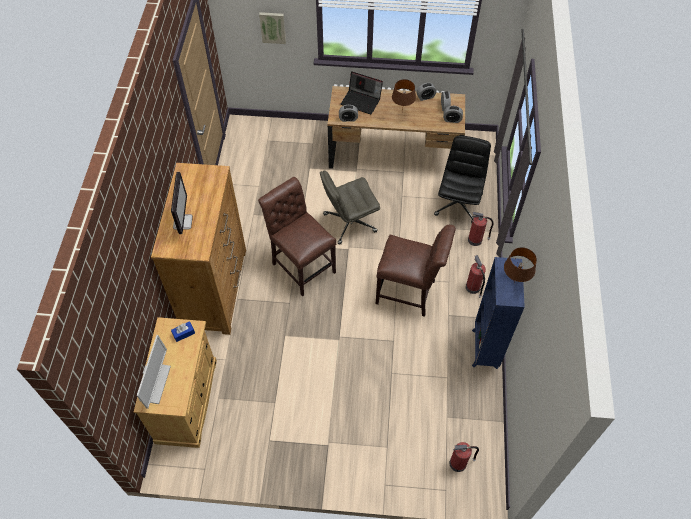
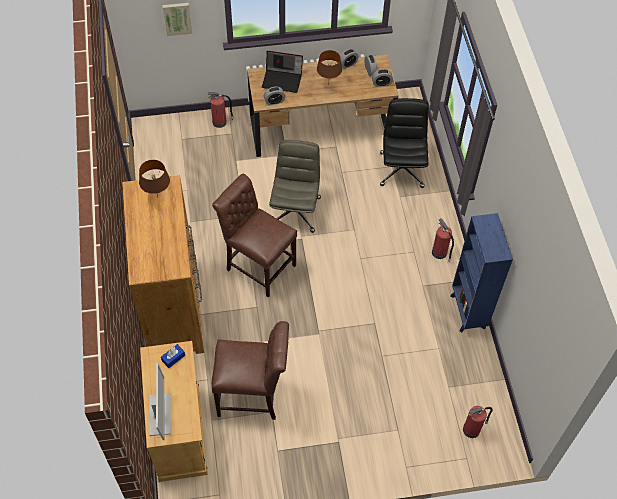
camera: 15 degrees left, 0 degrees up
monitor [171,172,193,234] -> none
grey office chair [320,171,380,245] -> grey office chair turned 135 degrees clockwise [269,140,321,233]
brown chair [376,225,456,317] -> brown chair moved to [212,321,289,420]
fire extinguisher [468,212,494,246] -> fire extinguisher moved to [207,92,234,128]
brown table lamp [504,247,537,283] -> brown table lamp moved to [139,160,170,197]

